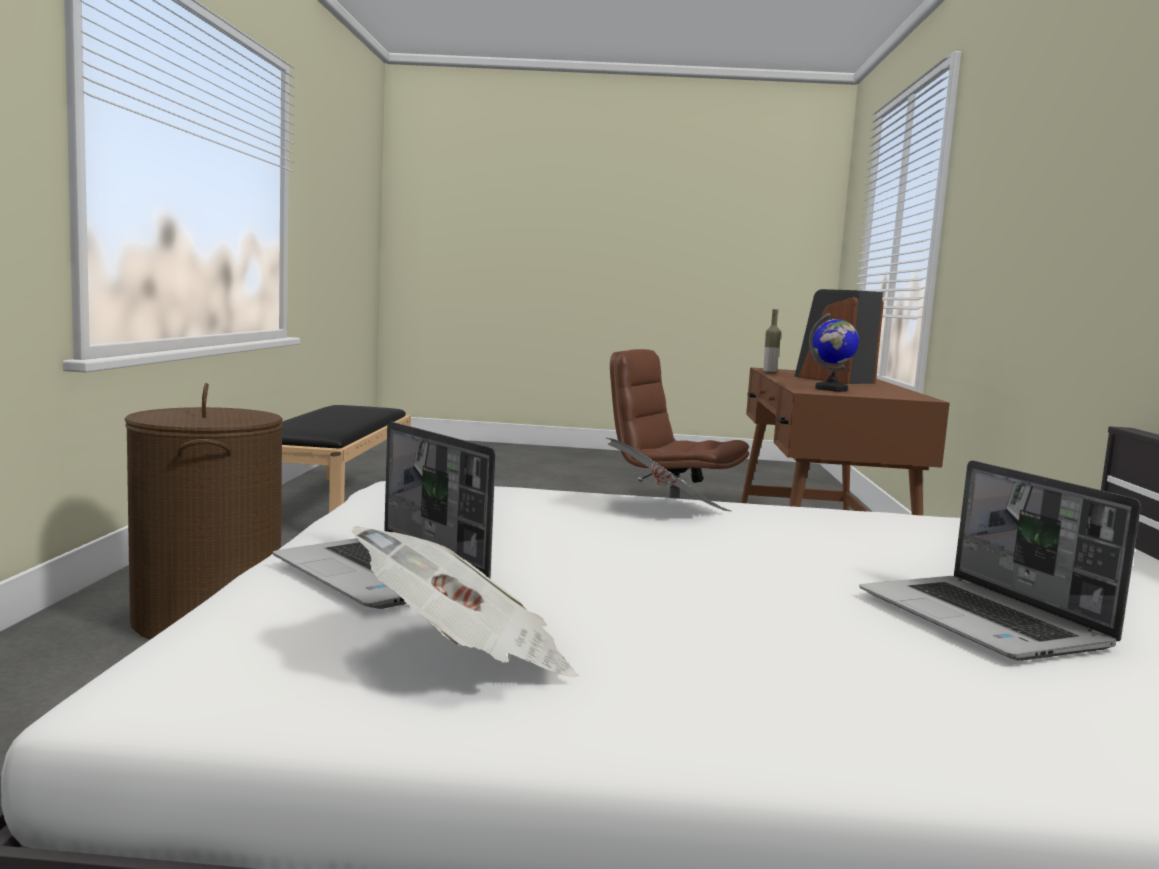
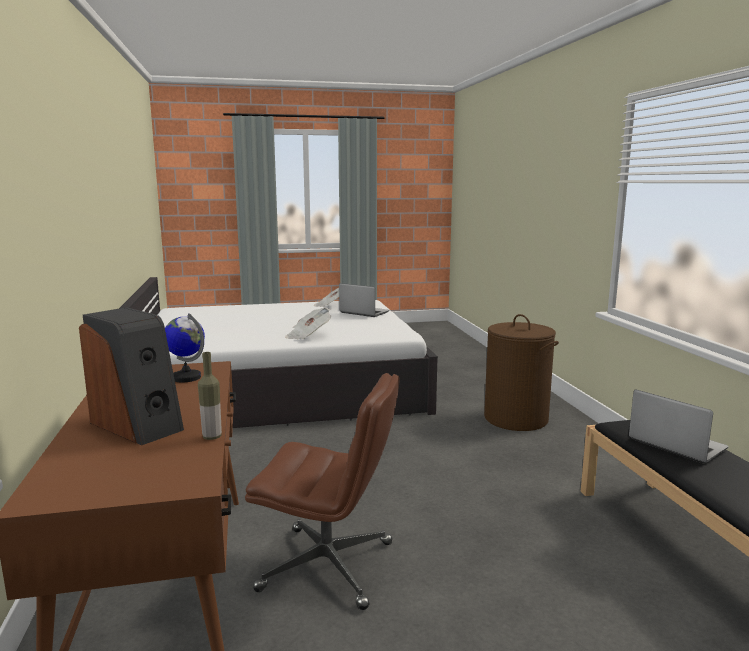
camera: 165 degrees right, 5 degrees up
laptop [860,460,1141,661] -> laptop moved to [629,389,728,463]

